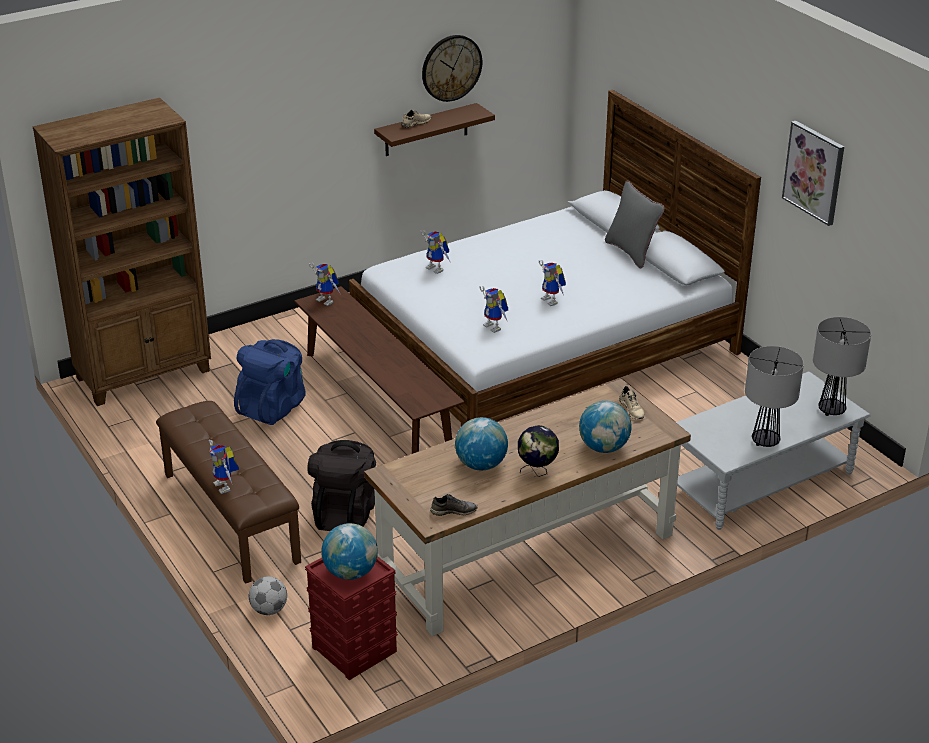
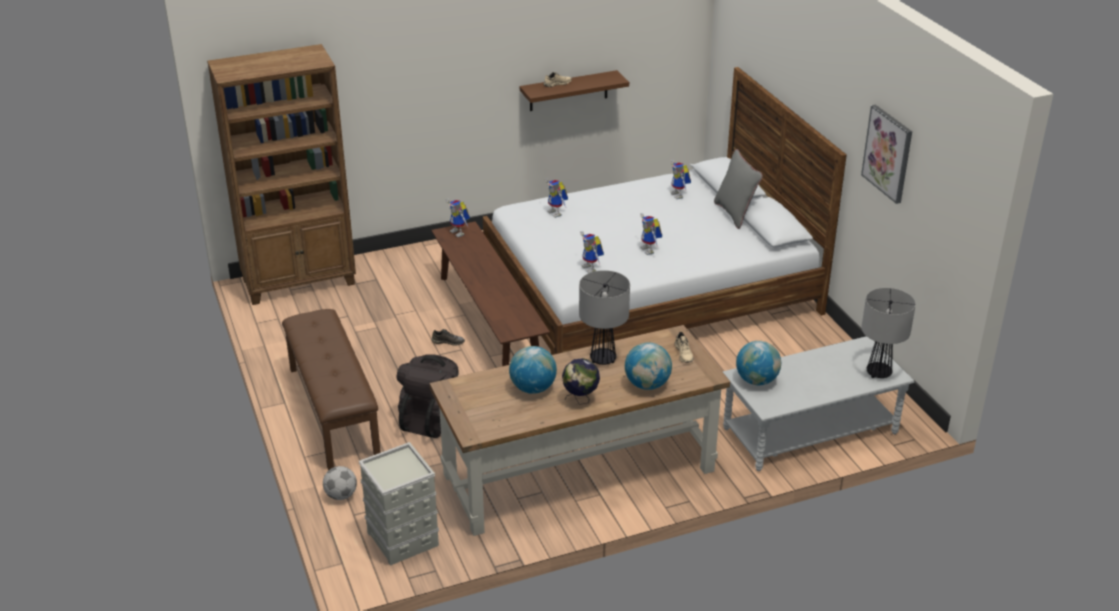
camera: 10 degrees right, 0 degrees up
toy robot [209,440,239,494] -> toy robot moved to [670,160,691,199]
blue backpack [234,339,306,425] -> none
red storage box [305,556,398,680] -> grey storage box [359,442,439,566]
globe [321,523,378,580] -> globe moved to [736,341,781,385]
wall clock [422,35,482,102] -> none
grey shoe [430,494,477,516] -> grey shoe moved to [431,329,465,346]
table lamp [745,346,804,447] -> table lamp moved to [579,270,630,365]

